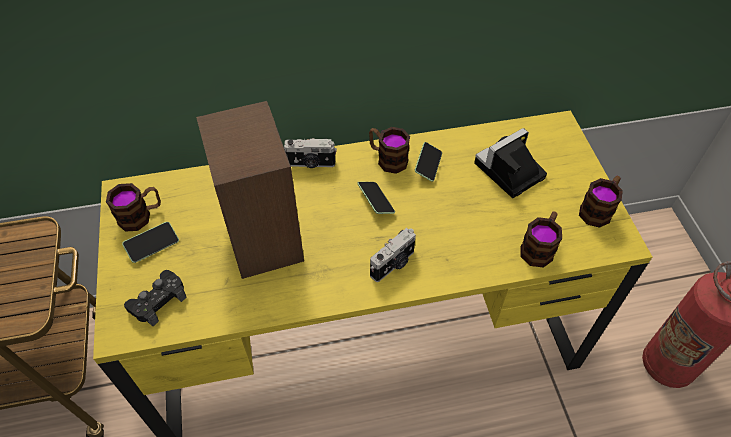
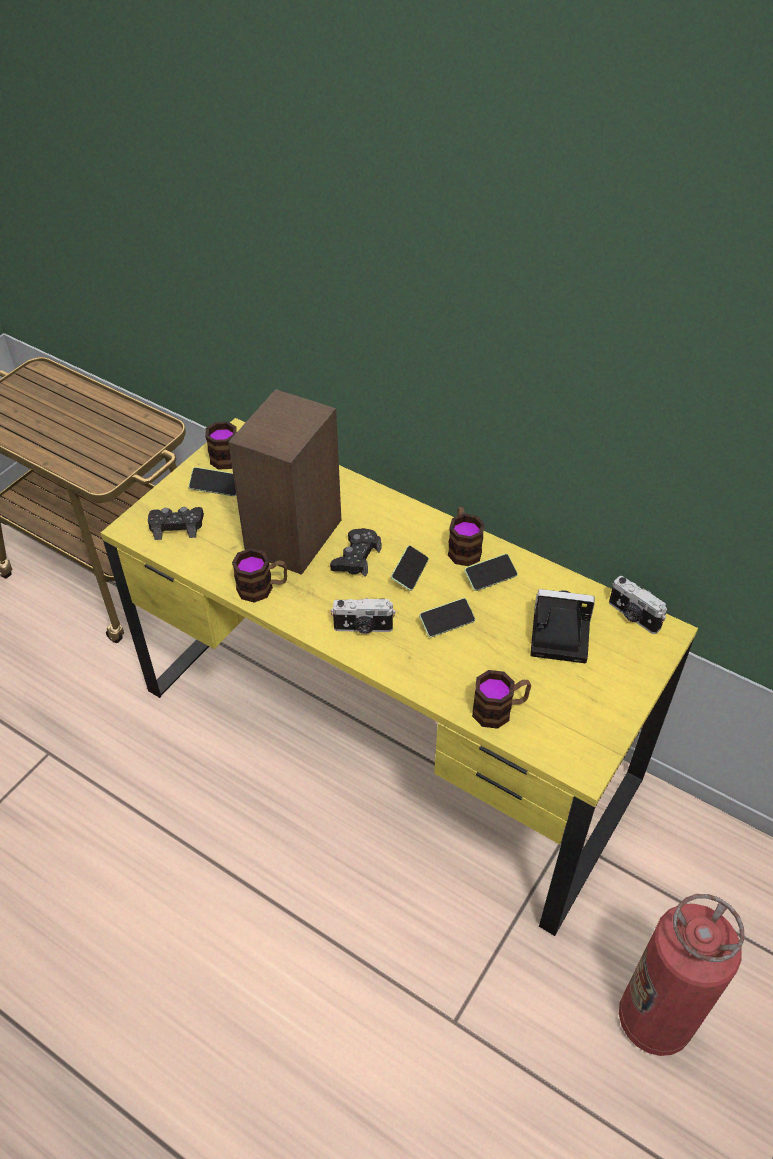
camera: 45 degrees right, 5 degrees down
camera [284,138,337,168] -> camera moved to [609,576,667,634]
mug [579,176,623,228] -> mug moved to [232,548,287,603]
none -> black game controller [330,528,381,577]
none -> phone [419,598,475,637]

